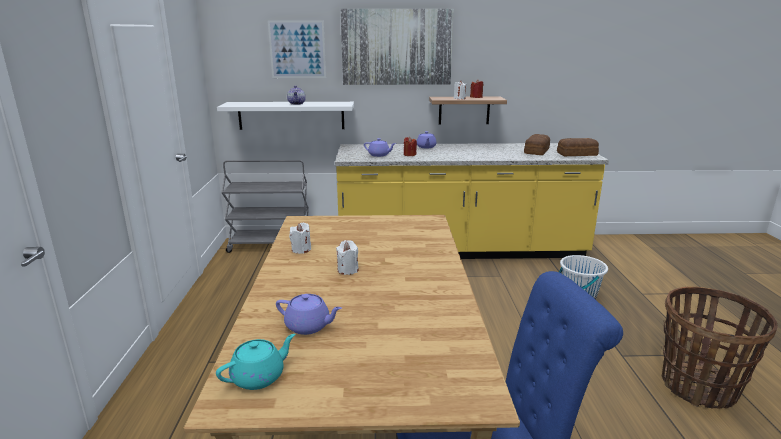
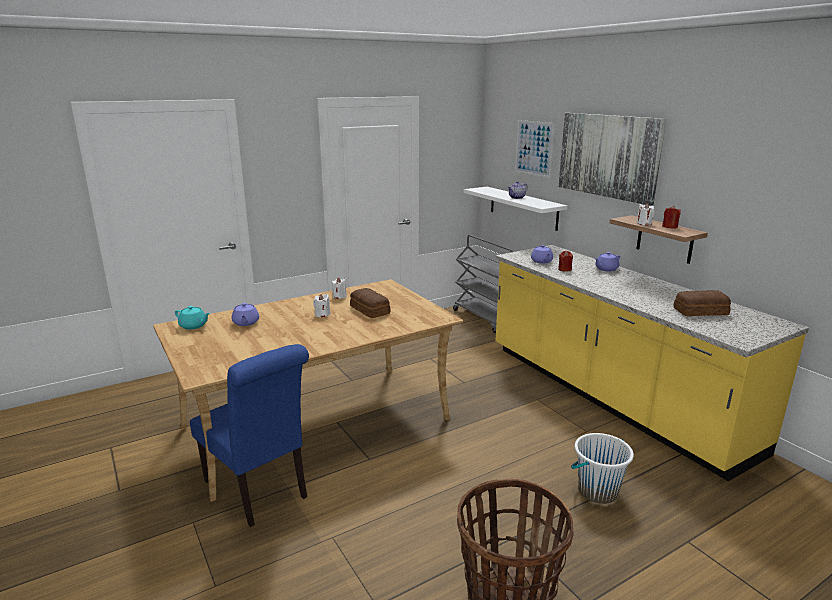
camera: 60 degrees right, 0 degrees up
bread [557,138,599,156] -> bread moved to [350,288,390,318]

